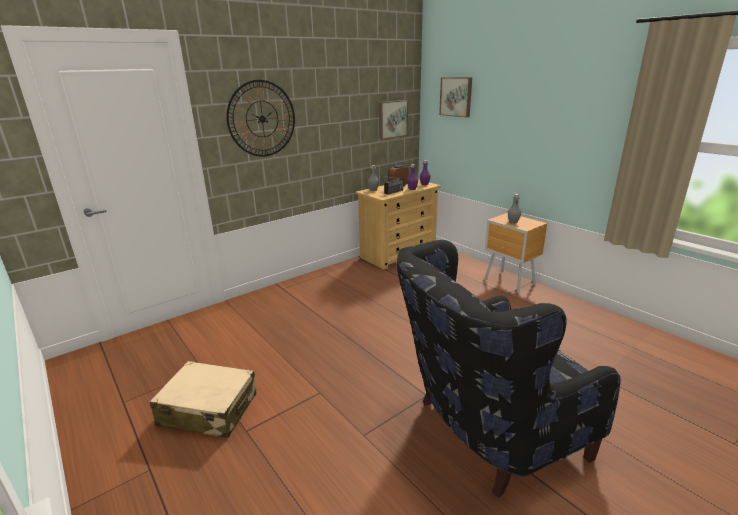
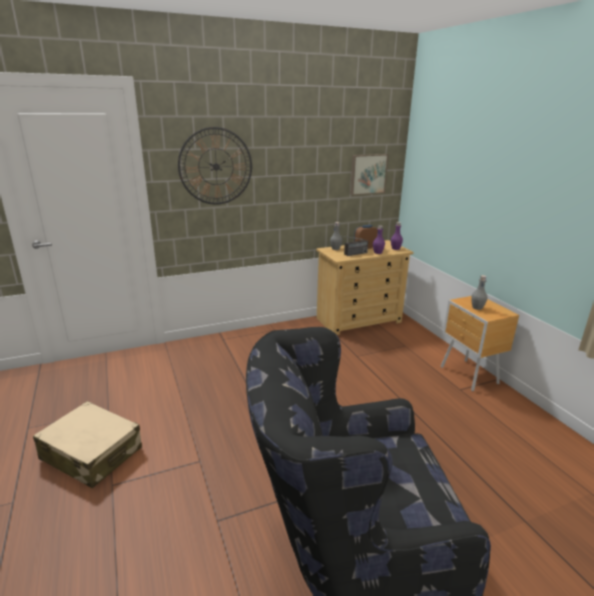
camera: 15 degrees right, 0 degrees up
picture [439,77,472,117] -> none

